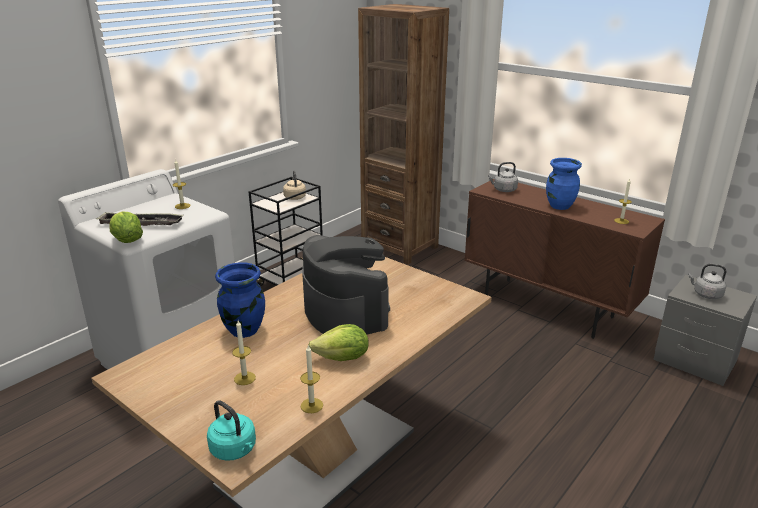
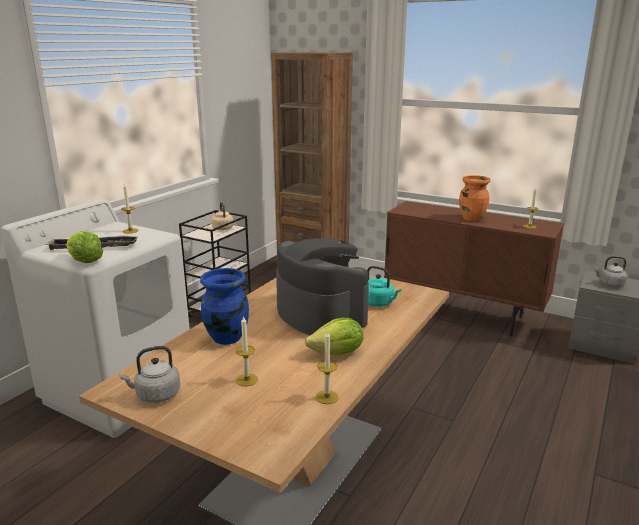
camera: 10 degrees left, 5 degrees down
turquoise kettle [207,400,256,461] -> turquoise kettle moved to [367,266,401,307]
grey kettle [488,162,518,192] -> grey kettle moved to [119,346,180,403]
blue vase [546,158,582,210] -> orange vase [459,175,490,221]

